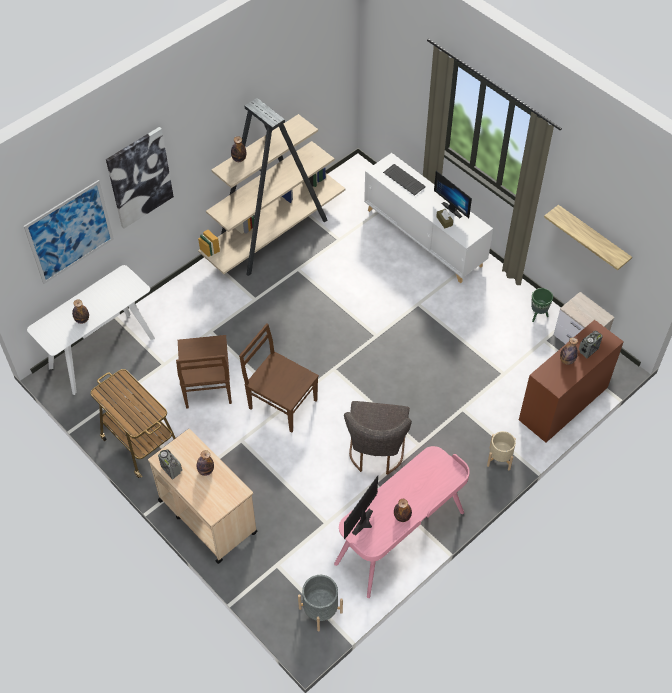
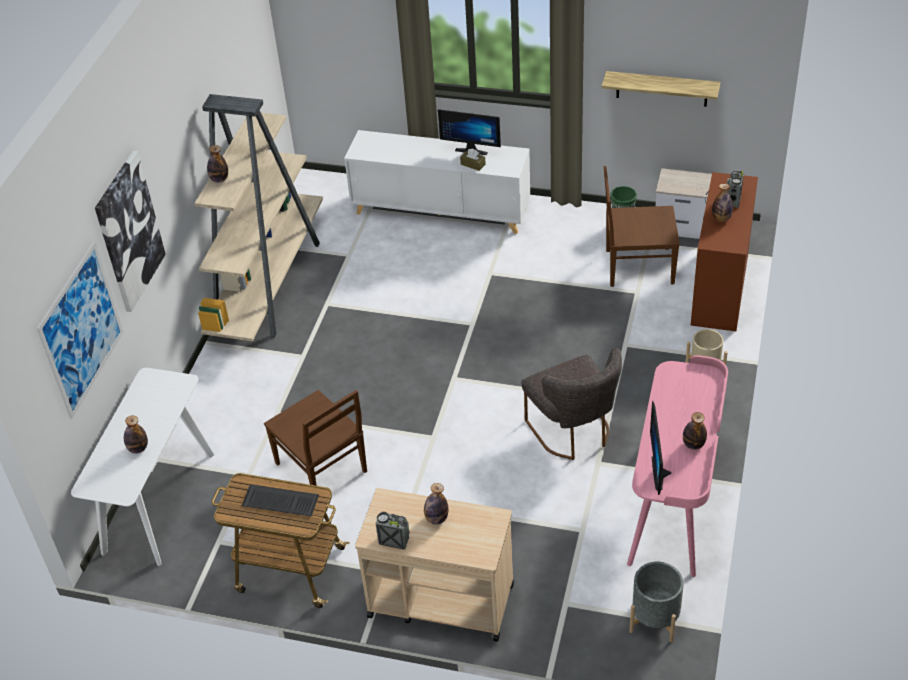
camera: 30 degrees left, 10 degrees down
brown chair [239,323,319,433] -> brown chair moved to [604,166,680,287]
keyboard [383,164,426,196] -> keyboard moved to [242,484,319,517]

